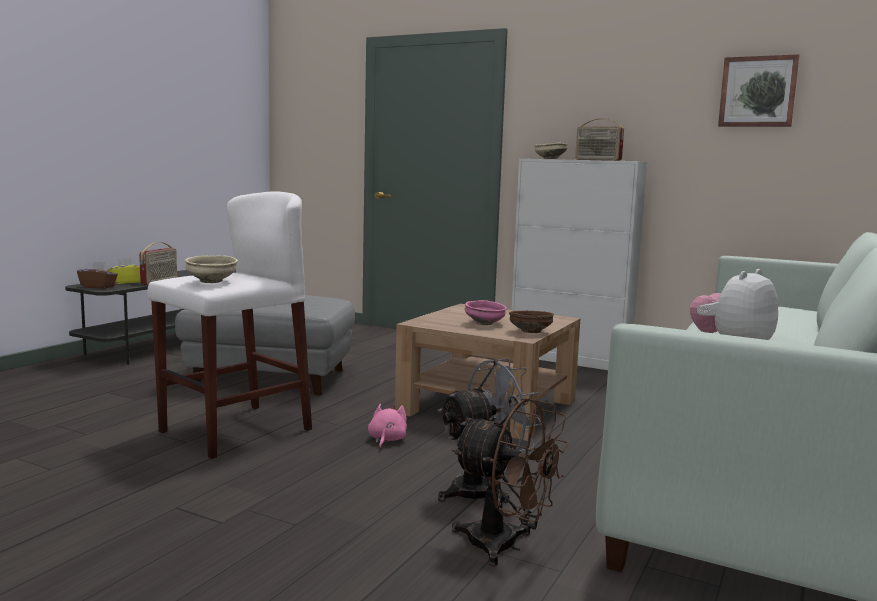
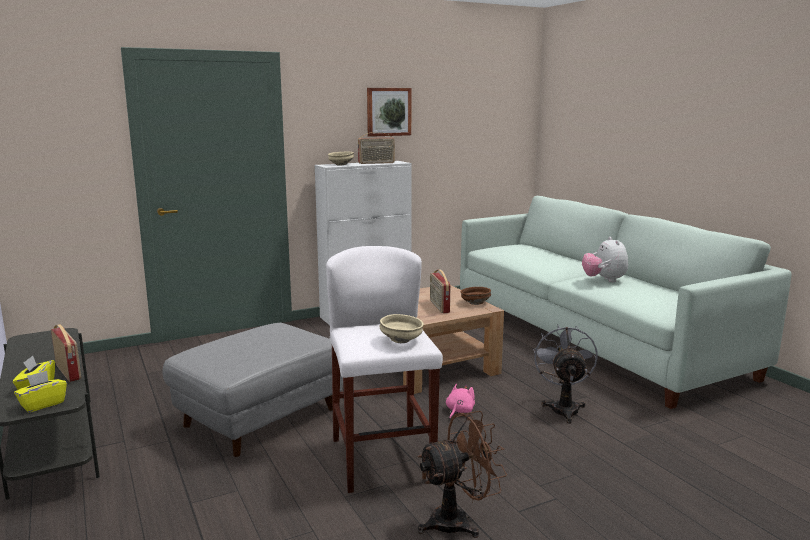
camera: 55 degrees left, 5 degrees up
brown tissue box [77,261,118,289] -> yellow tissue box [14,371,67,413]
pink plush toy [368,404,407,448] -> pink plush toy turned 75 degrees clockwise [446,383,475,419]
brown fan [452,398,569,566] -> brown fan moved to [418,411,507,538]
pink bowl [464,300,507,325] -> radio [430,270,451,313]
picture [718,54,800,127] -> picture moved to [367,88,411,137]

